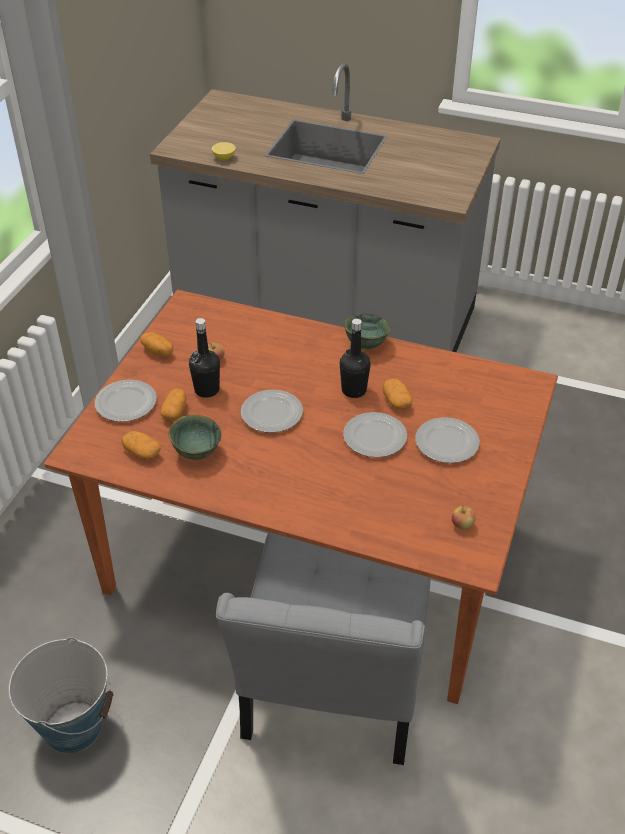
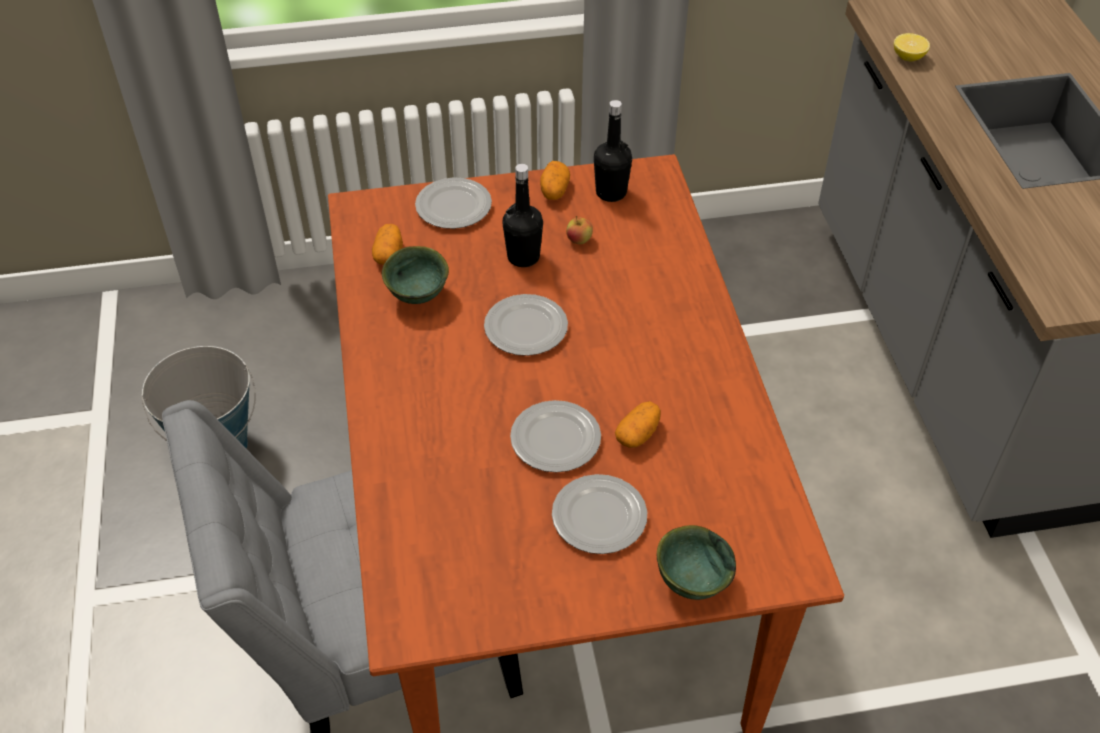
camera: 60 degrees right, 5 degrees up
potato [160,388,186,420] -> none
black bottle [340,319,371,398] -> black bottle moved to [594,100,632,202]
green bowl [344,313,391,350] -> green bowl moved to [657,525,736,600]
apple [452,505,476,530] -> none

